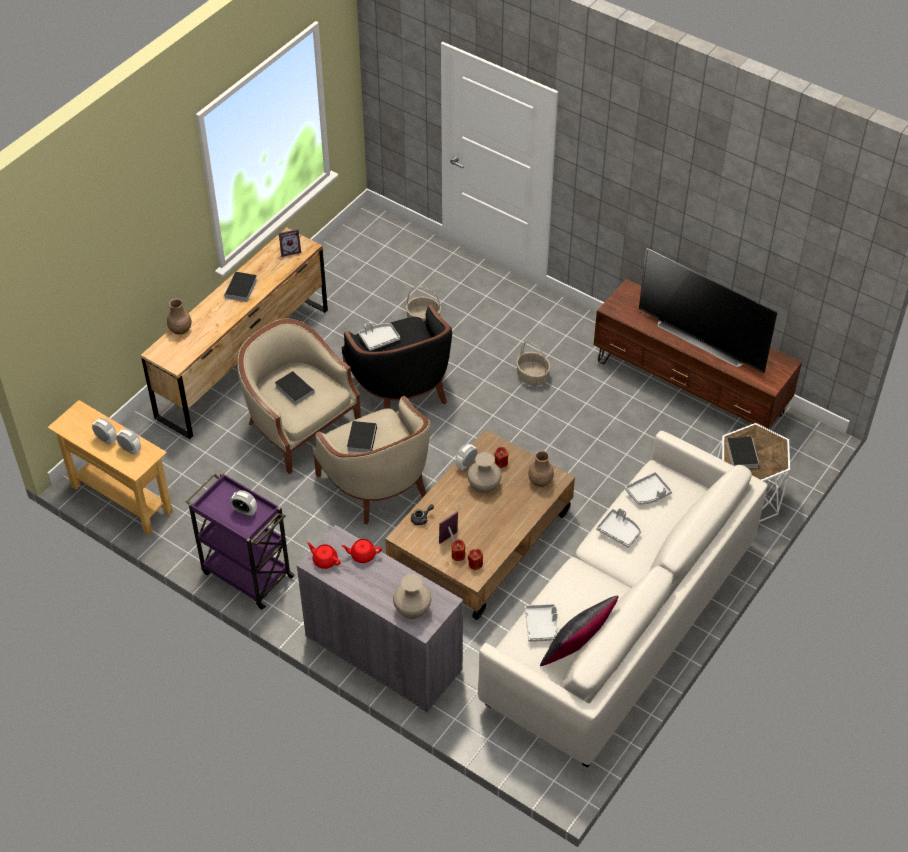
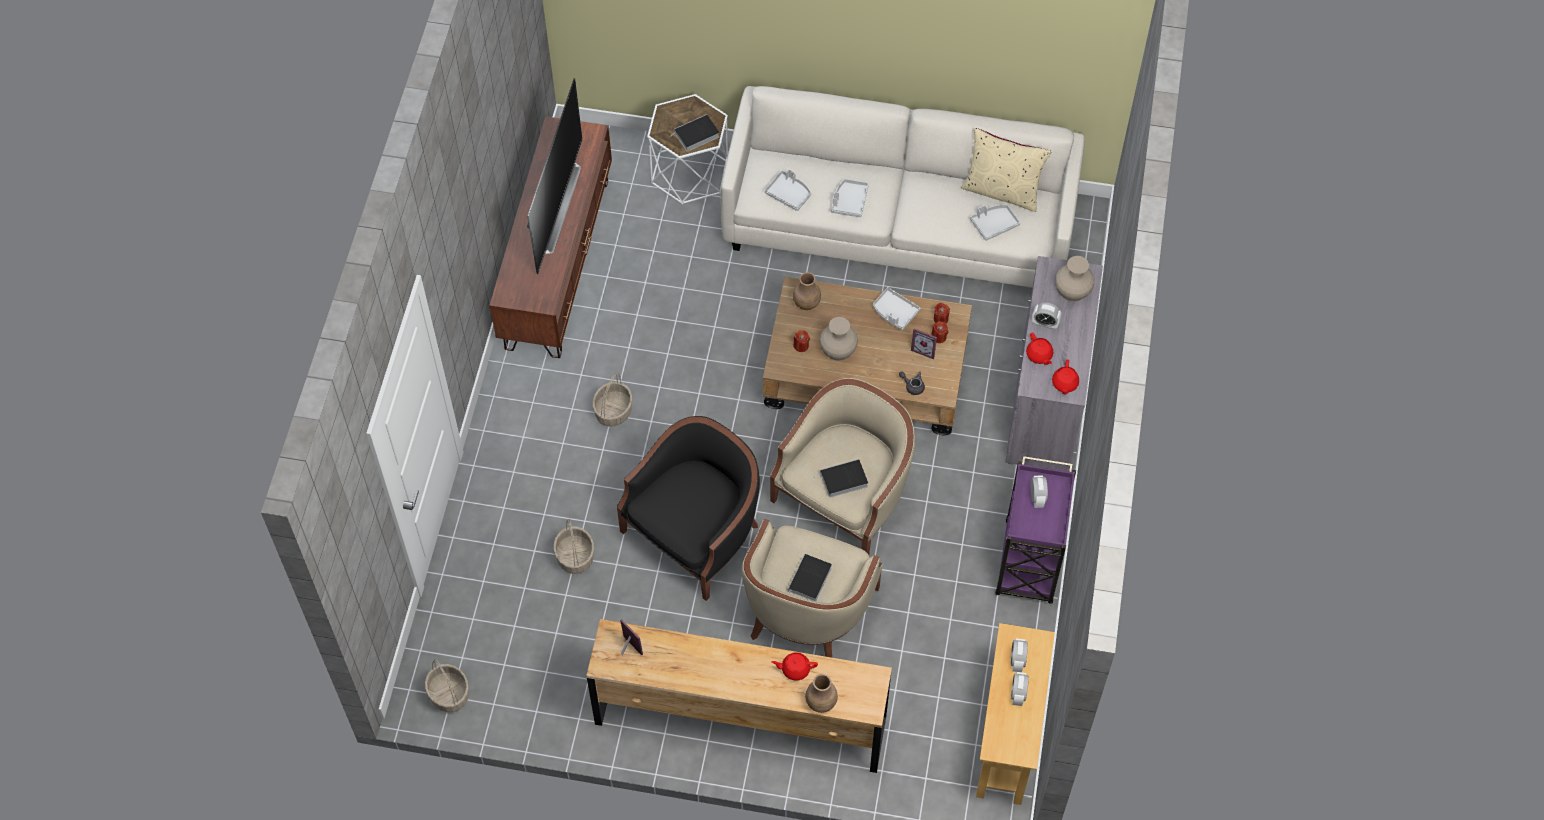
camera: 115 degrees left, 10 degrees up
book [224,272,257,303] -> none
grey tray [358,322,400,351] -> grey tray moved to [873,287,920,330]
alarm clock [456,444,477,470] -> alarm clock moved to [1032,302,1062,329]
black pillow [540,596,619,666] -> beige pillow [961,128,1051,212]
none -> basket [425,659,469,712]
none -> red teapot [771,652,818,681]

